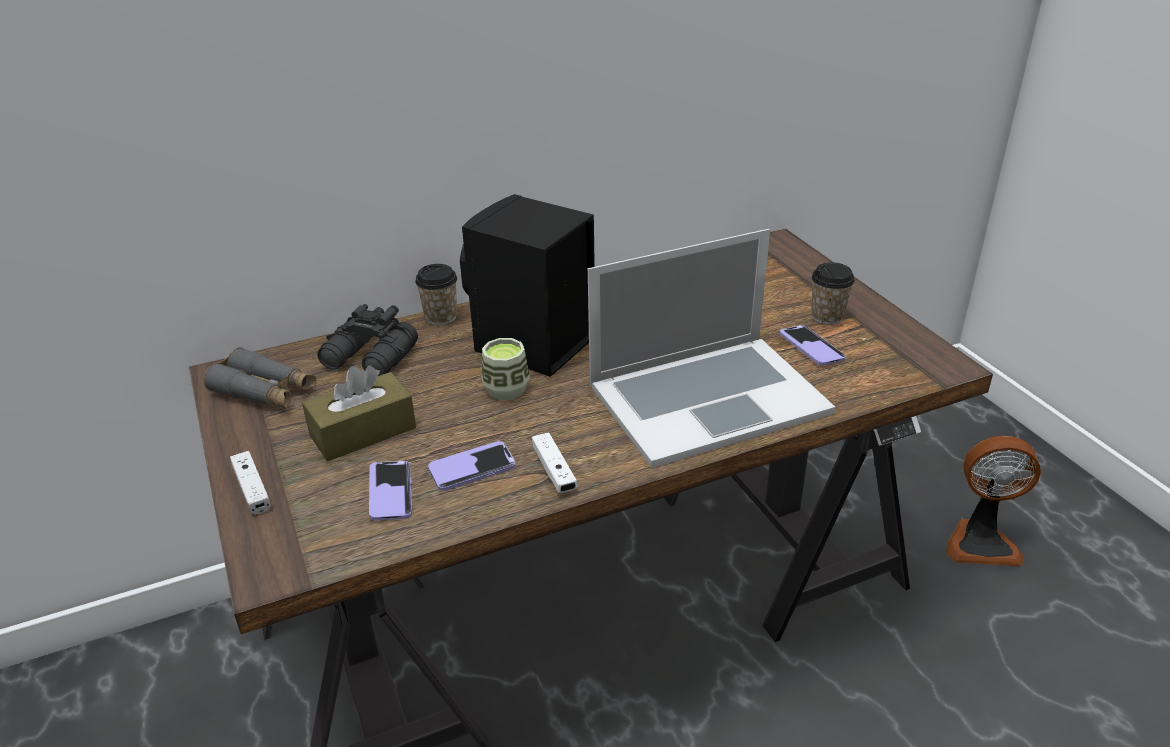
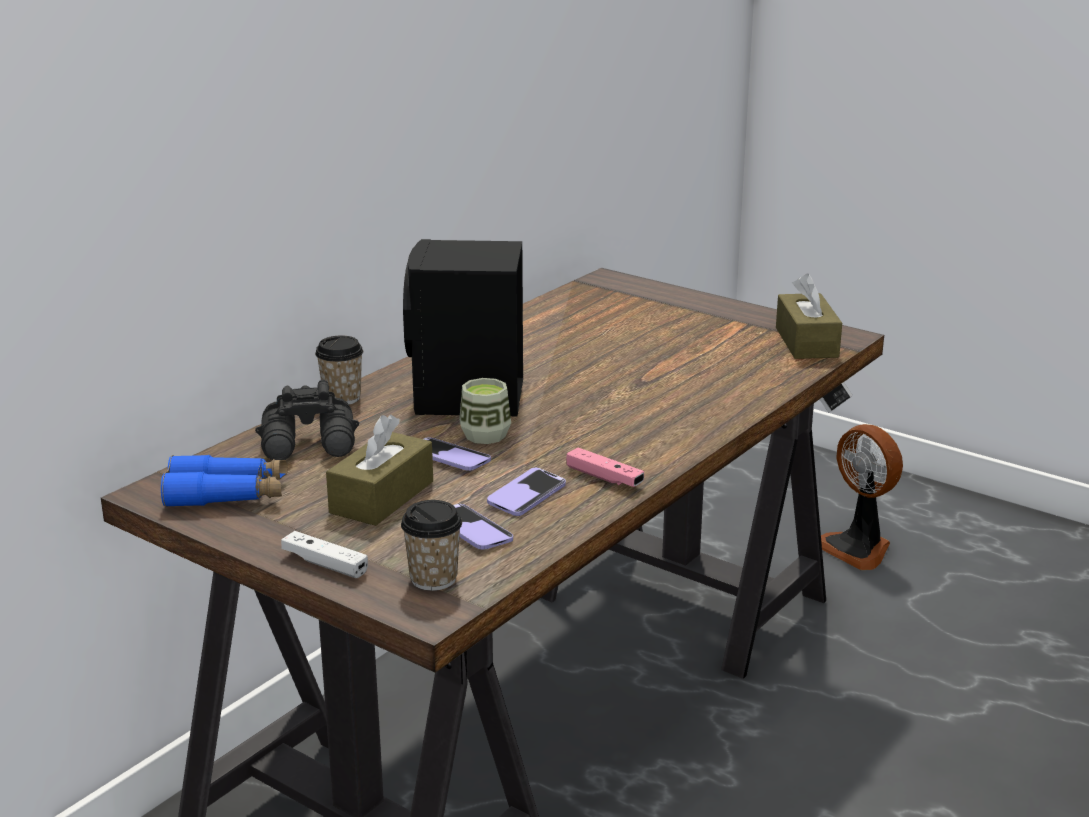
camera: 30 degrees left, 10 degrees down
grey binoculars [204,347,317,408] -> blue binoculars [161,455,288,507]
white game controller [532,433,577,493] -> pink game controller [566,447,644,487]
laptop [588,229,835,468] -> none
phone [779,325,846,365] -> phone moved to [424,437,491,471]
cup [811,262,855,325] -> cup moved to [401,500,462,591]
fan [946,436,1041,566] -> fan turned 75 degrees clockwise [821,424,903,570]
none -> brown tissue box [776,274,842,359]

